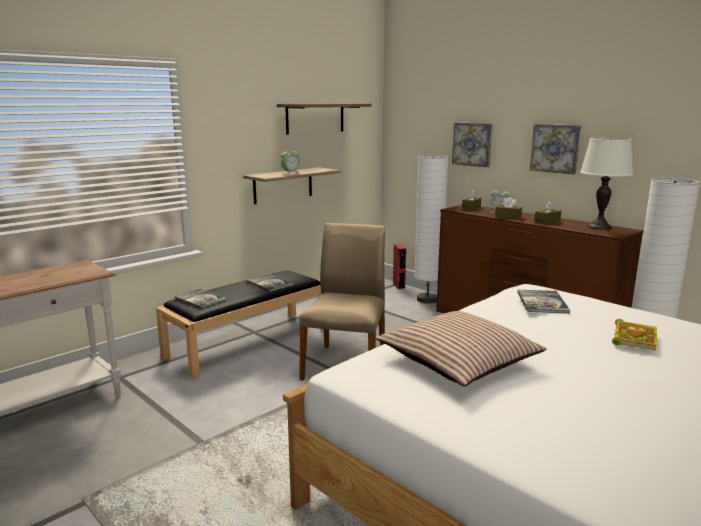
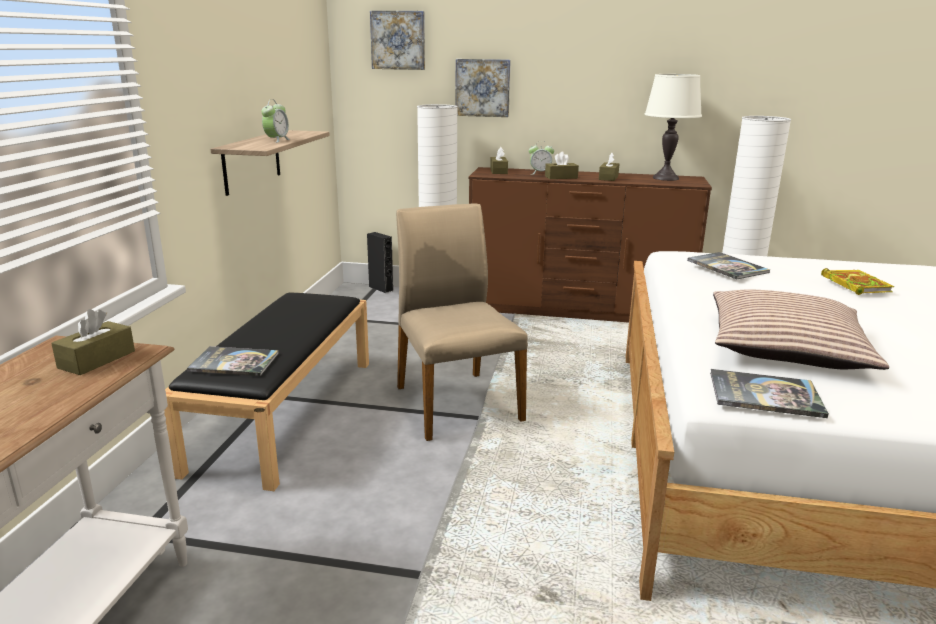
camera: 35 degrees left, 5 degrees up
book [247,274,293,292] -> book moved to [710,369,829,418]
shelf [277,104,372,134] -> none
red speaker [393,244,406,289] -> black speaker [367,232,394,293]
picture [530,124,581,174] -> picture moved to [370,11,425,70]
none -> brown tissue box [51,309,135,375]

